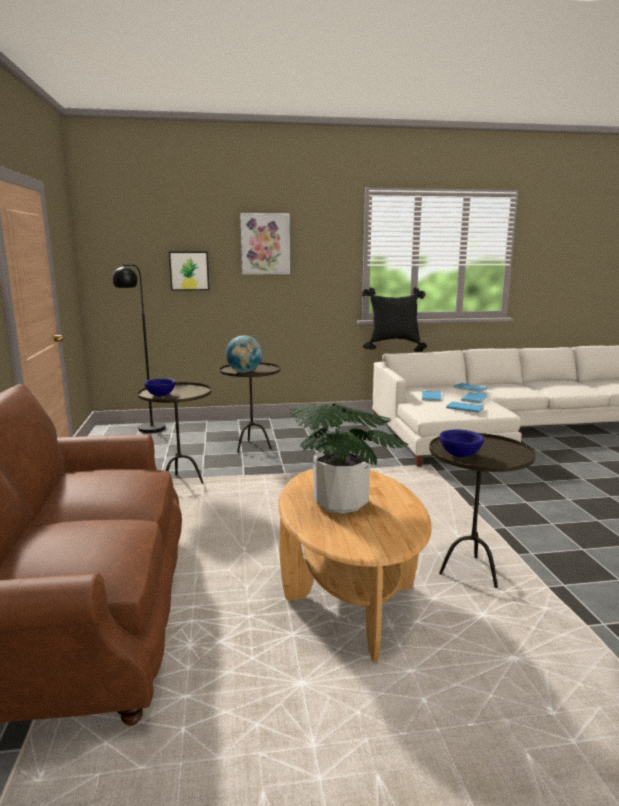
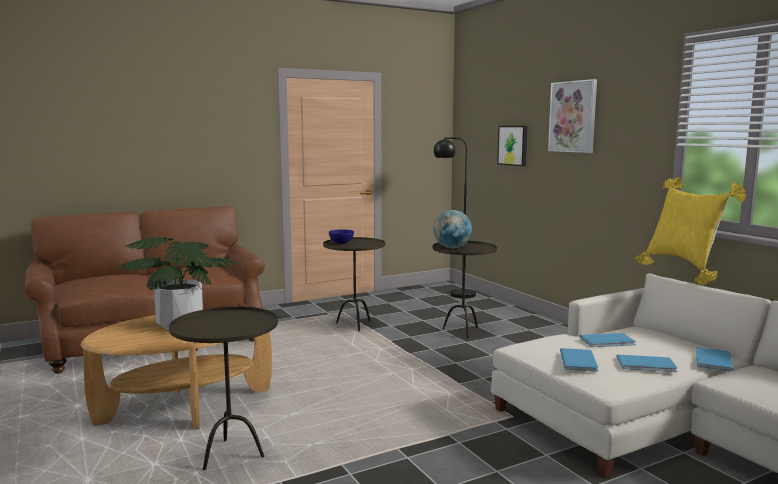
camera: 70 degrees right, 5 degrees down
black pillow [362,287,427,353] -> yellow pillow [635,177,747,285]
blue bowl [440,430,484,457] -> none

